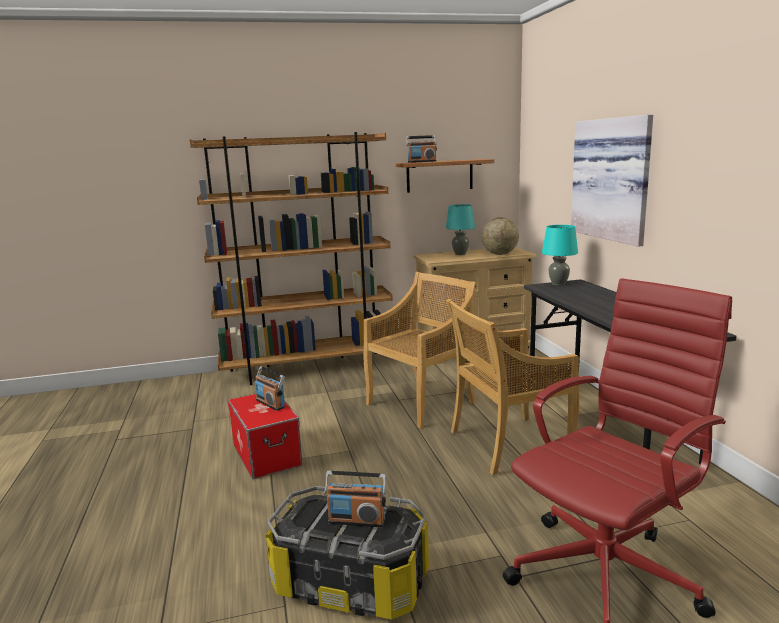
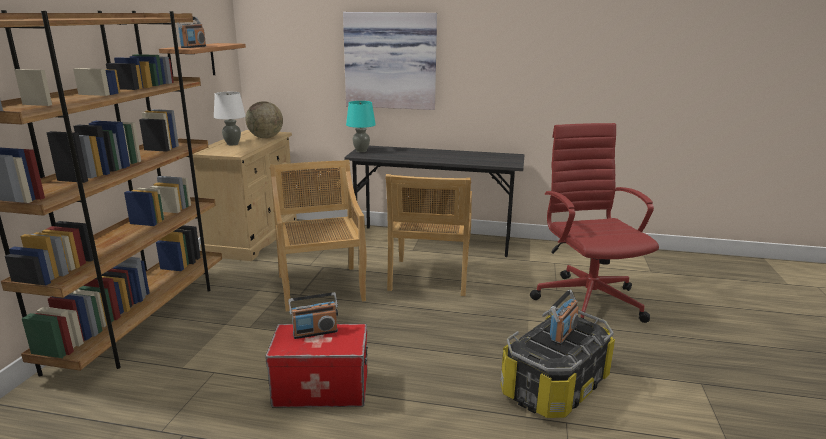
camera: 65 degrees left, 5 degrees up
turquoise table lamp [446,204,475,255] -> white table lamp [214,92,246,145]

